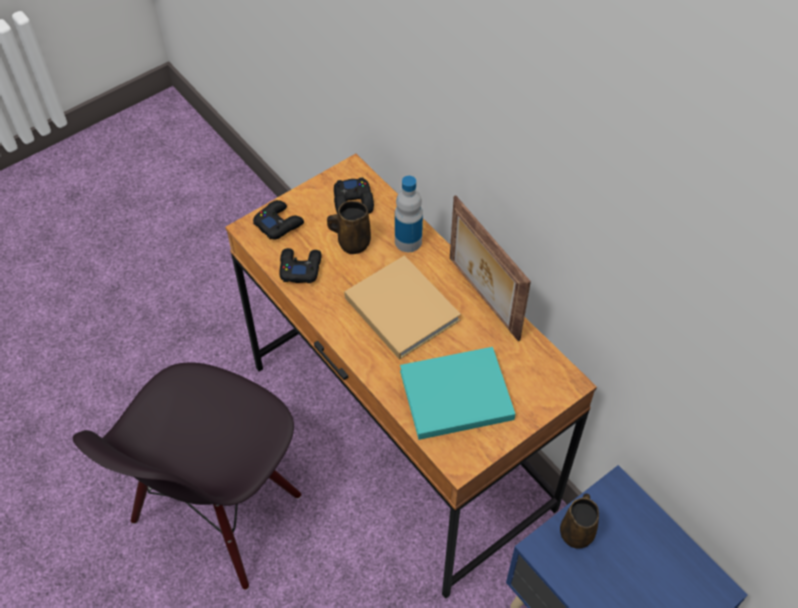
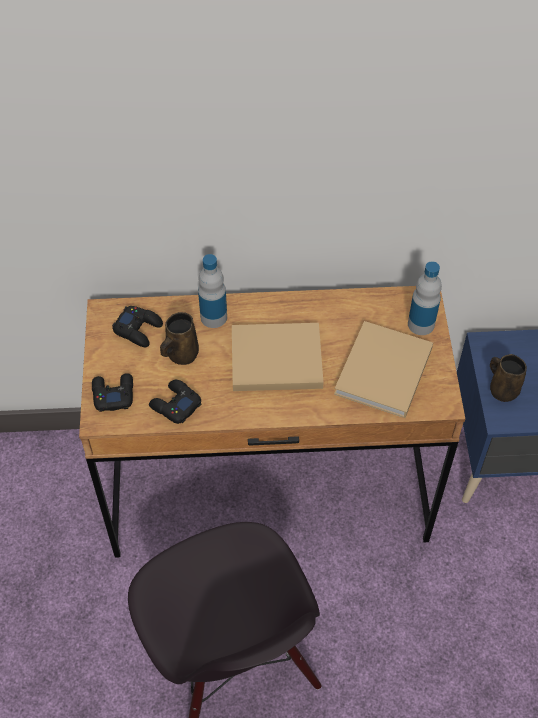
camera: 55 degrees left, 0 degrees up
turquoise book [400,347,515,440] -> beige book [334,321,433,418]
picture frame [450,195,531,341] -> none
none -> bottle [408,261,442,335]

